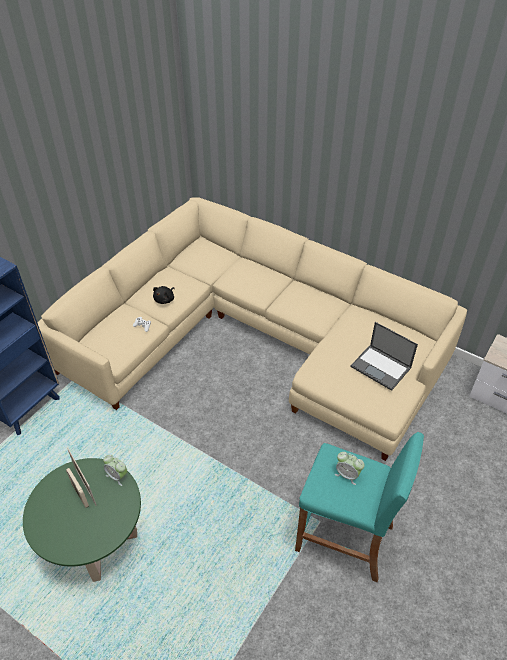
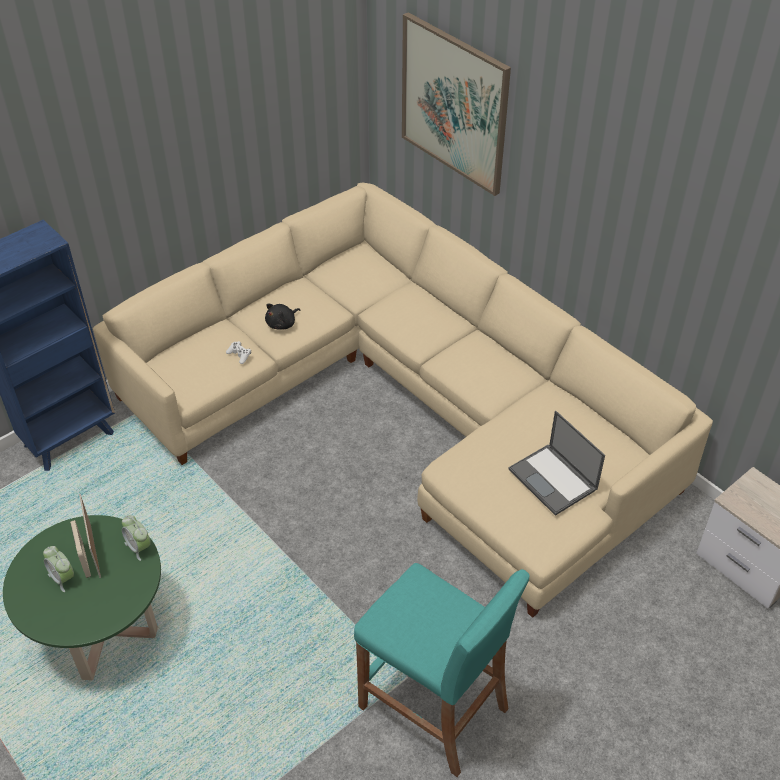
camera: 15 degrees right, 0 degrees up
alarm clock [335,452,364,485] -> alarm clock moved to [43,546,74,592]
none -> picture [402,12,511,196]

